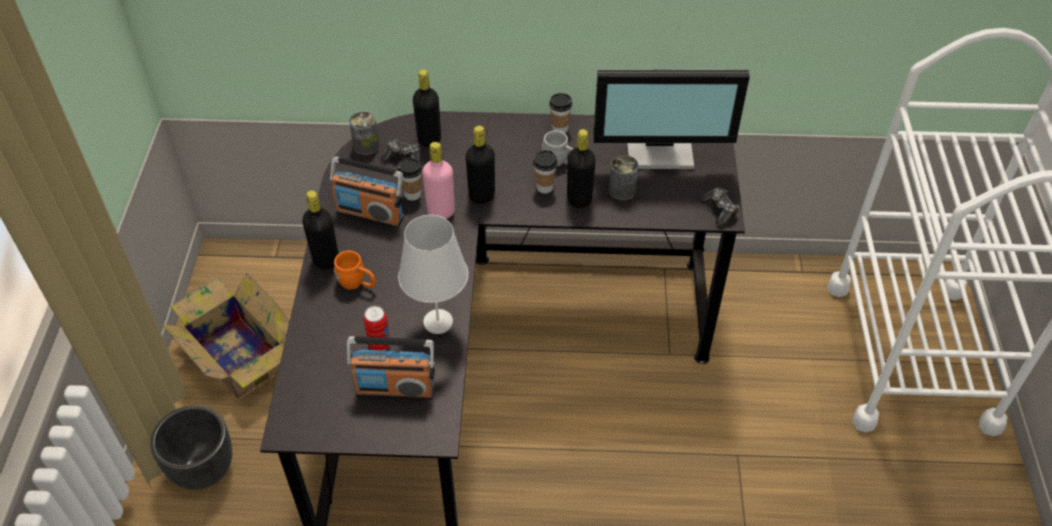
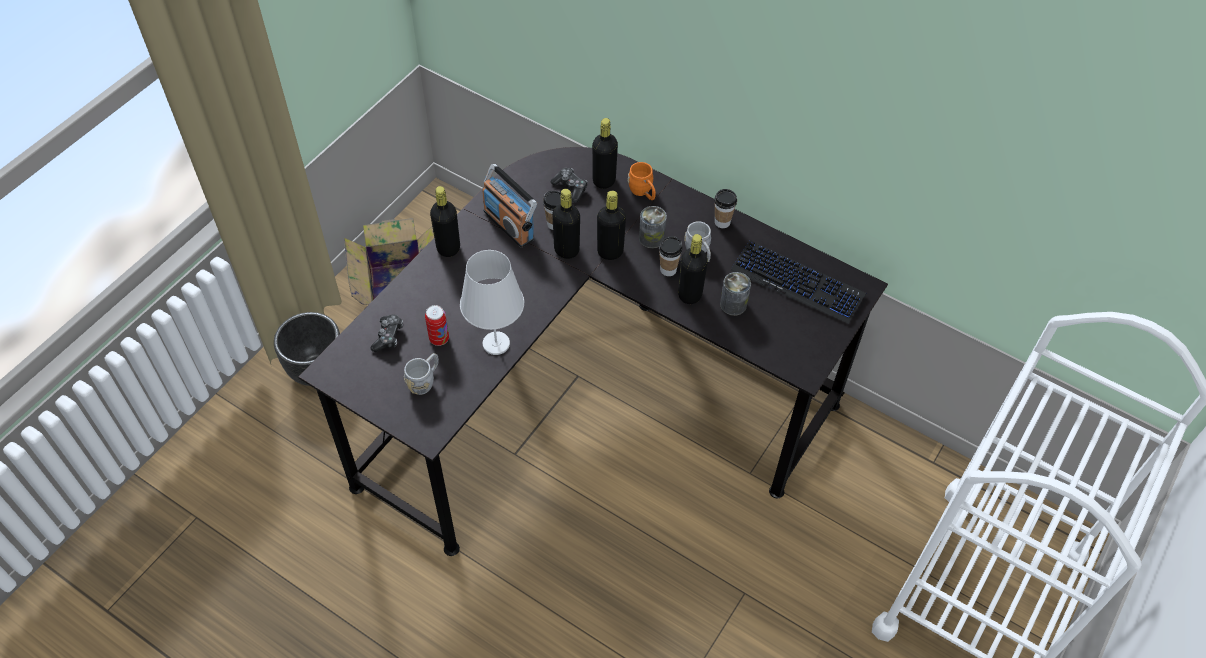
camera: 30 degrees right, 5 degrees up
orange mug [334,251,376,290] -> orange mug moved to [628,162,656,200]
radio [347,336,434,400] -> grey mug [404,353,439,395]
can [349,111,380,155] -> can moved to [639,206,667,249]
pink bottle [422,142,455,219] -> black bottle [552,189,580,259]
monitor [593,69,750,169] -> keyboard [730,240,866,324]
game controller [699,188,739,227] -> game controller moved to [370,314,403,352]

